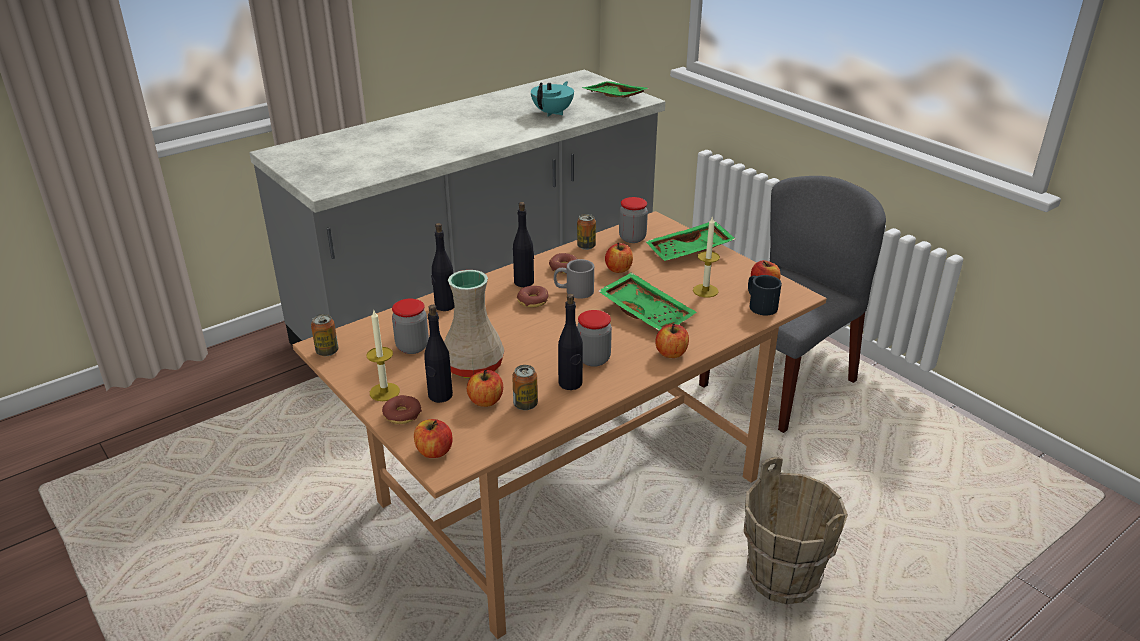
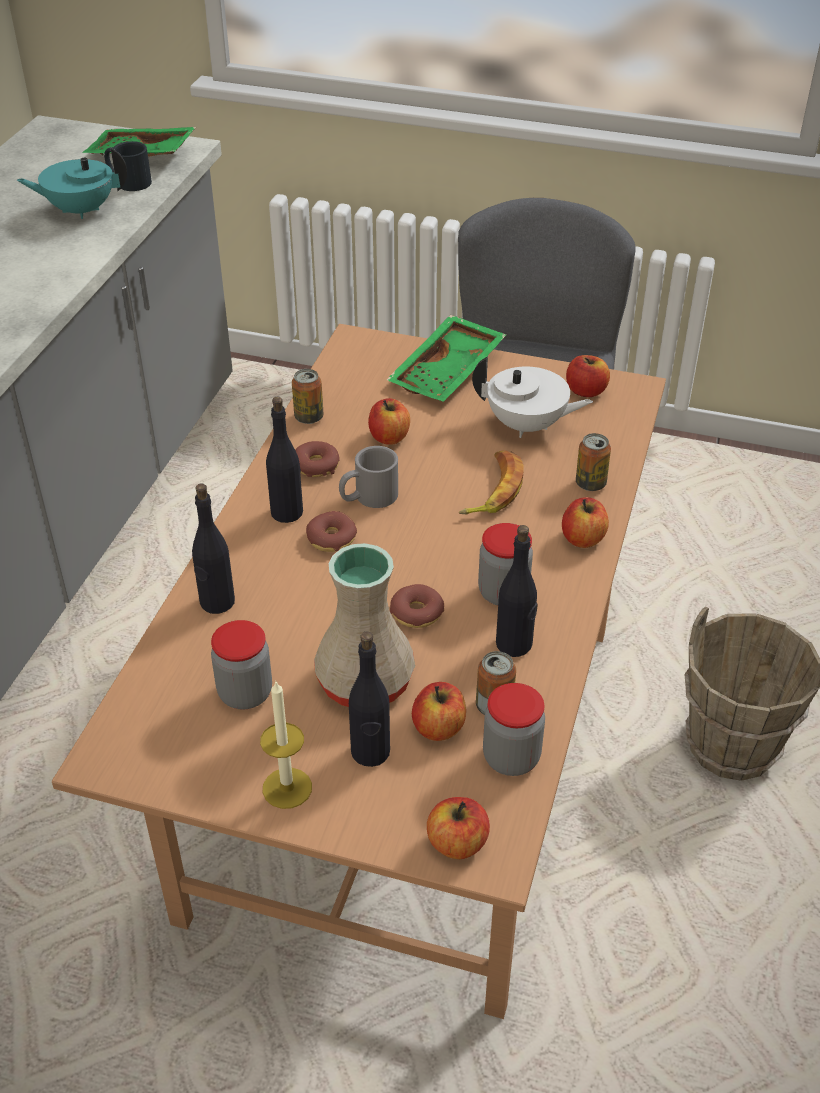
camera: 35 degrees left, 10 degrees up
can [311,314,338,356] -> can moved to [576,433,611,491]
donut [382,395,422,424] -> donut moved to [390,584,444,628]
turquoise teapot [531,81,574,117] -> turquoise teapot turned 90 degrees counterclockwise [17,148,127,219]
green tray [598,272,696,331] -> banana [458,450,523,514]
jar [619,197,648,243] -> jar moved to [483,683,545,776]
candle [693,216,720,298] -> white teapot [472,357,593,438]
black mug [748,275,782,316] -> black mug moved to [104,141,152,191]

